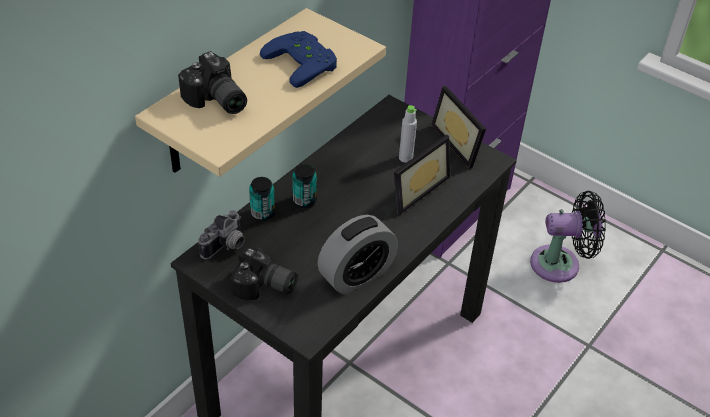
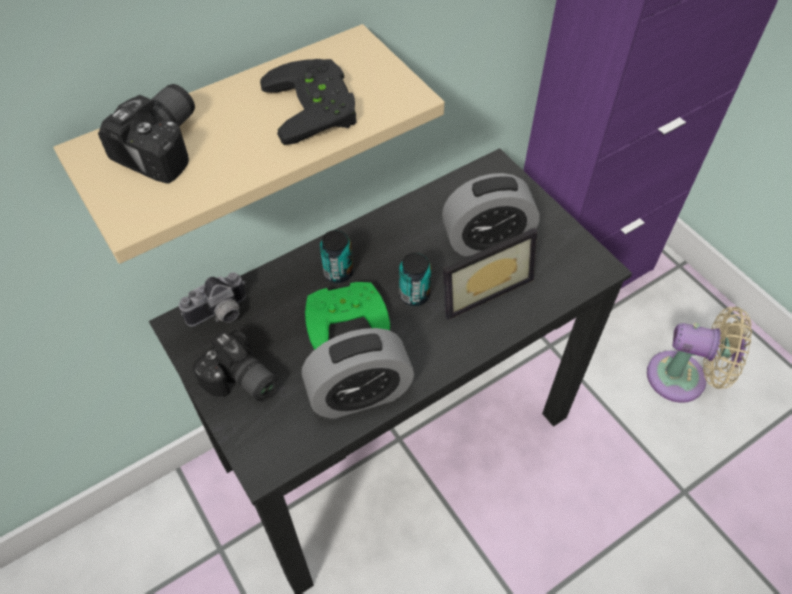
camera: 20 degrees right, 10 degrees up
camera [178,51,247,114] -> camera turned 135 degrees counterclockwise [98,84,195,184]
can [249,177,275,221] -> can moved to [399,253,432,306]
blue game controller [260,31,337,88] -> black game controller [260,59,357,145]
grey bottle [399,105,417,163] -> alarm clock [442,173,540,256]
picture frame [431,85,486,169] -> none
black fan [530,191,606,283] -> beige fan [647,307,752,403]
none -> green game controller [305,282,390,350]

